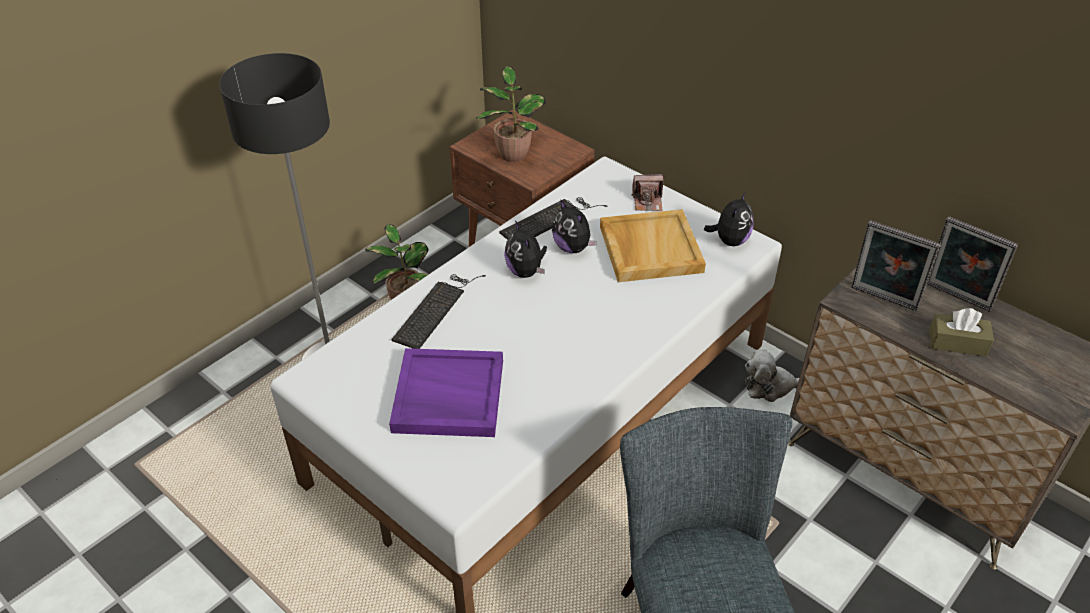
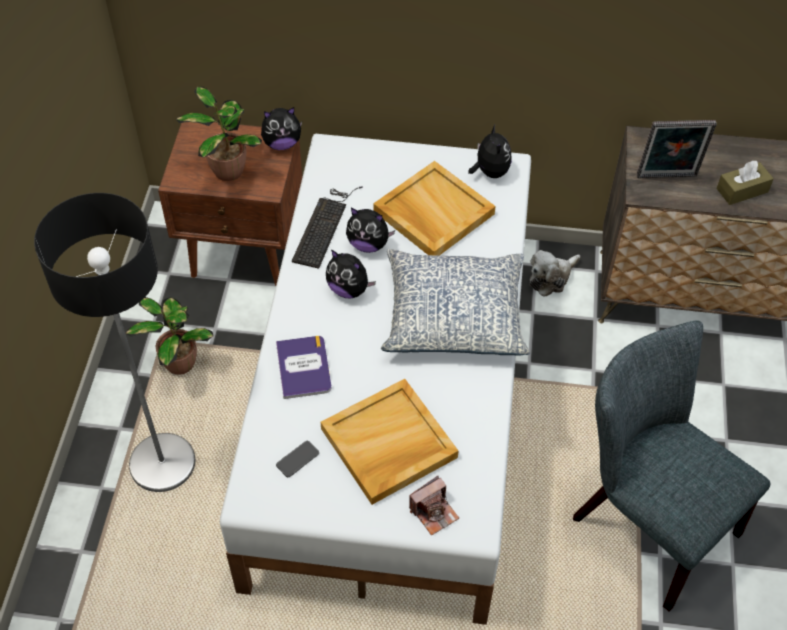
camera: 35 degrees left, 10 degrees up
purple tray [389,348,503,437] -> beige tray [321,379,458,505]
keyboard [392,274,486,349] -> book [276,336,332,399]
camera [631,174,663,211] -> camera moved to [409,476,459,536]
picture frame [927,216,1018,312] -> none
none -> plush toy [261,107,302,150]
none -> phone [276,441,319,477]
none -> pillow [381,249,530,356]

